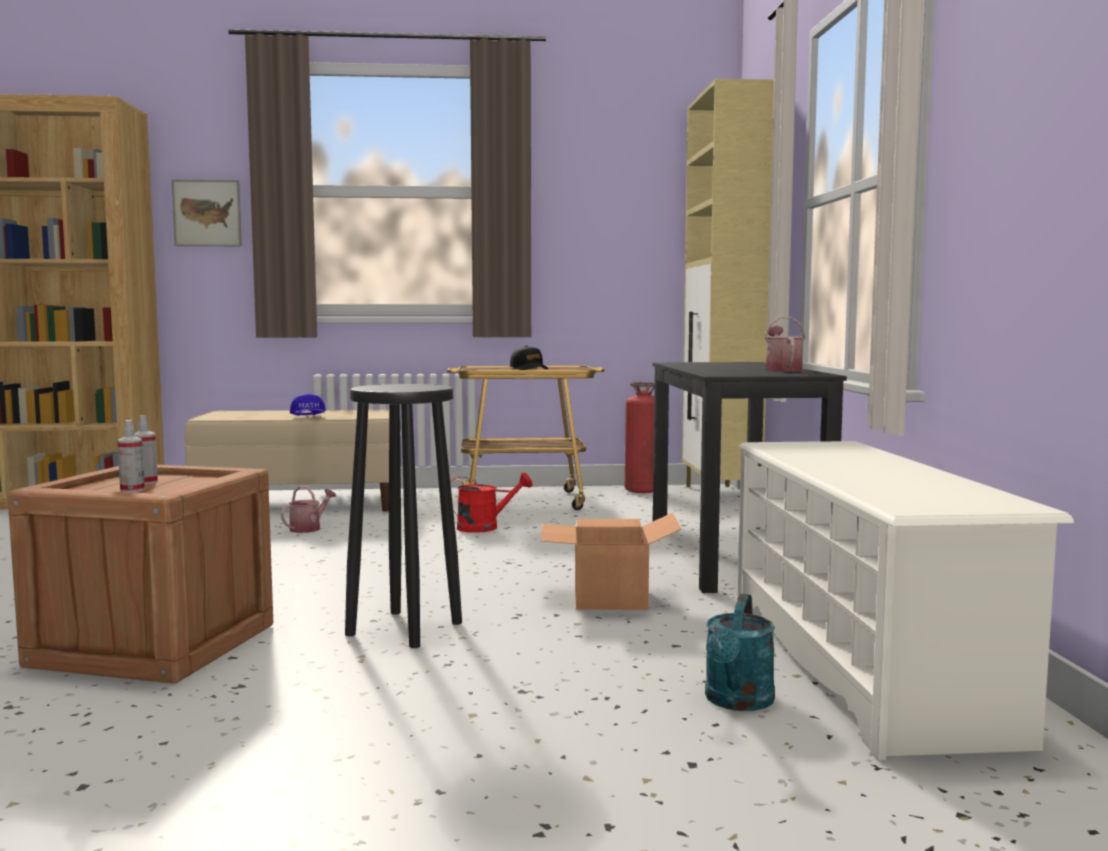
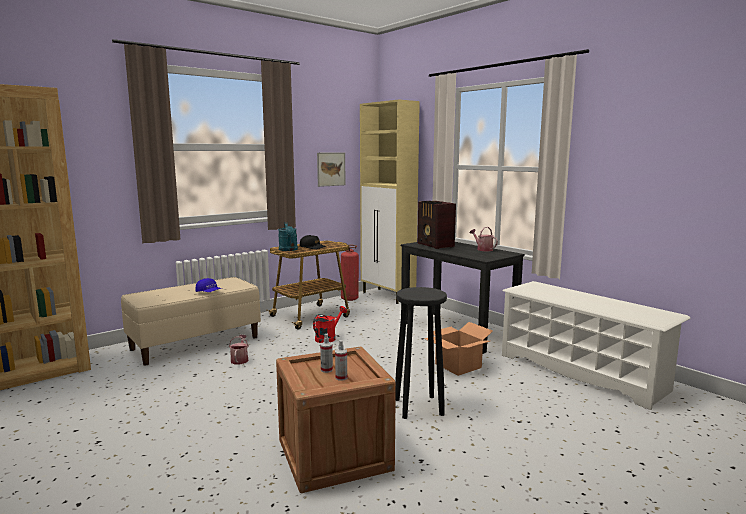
camera: 35 degrees left, 5 degrees up
picture [171,179,242,246] -> picture moved to [317,153,346,187]
turquoise watering can [705,594,775,711] -> turquoise watering can moved to [278,222,298,251]
none -> radio [418,201,456,249]

